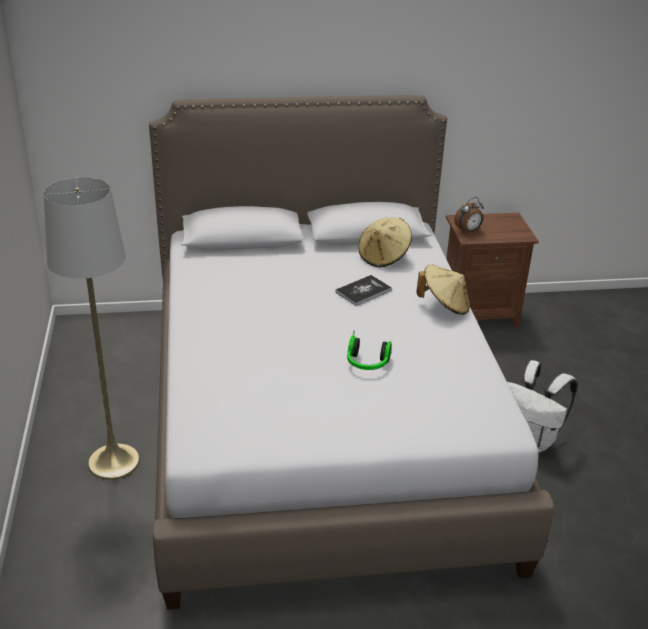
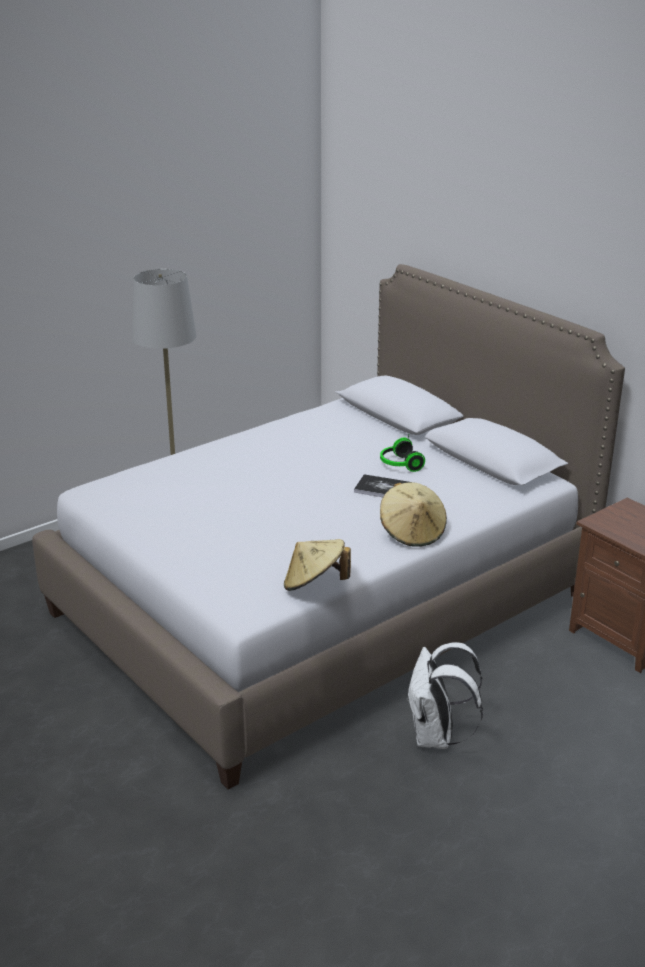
camera: 60 degrees right, 5 degrees down
headphones [347,330,392,370] -> headphones moved to [380,435,425,472]
beige hat [358,217,412,267] -> beige hat moved to [284,539,351,591]
alarm clock [454,197,484,233] -> none

